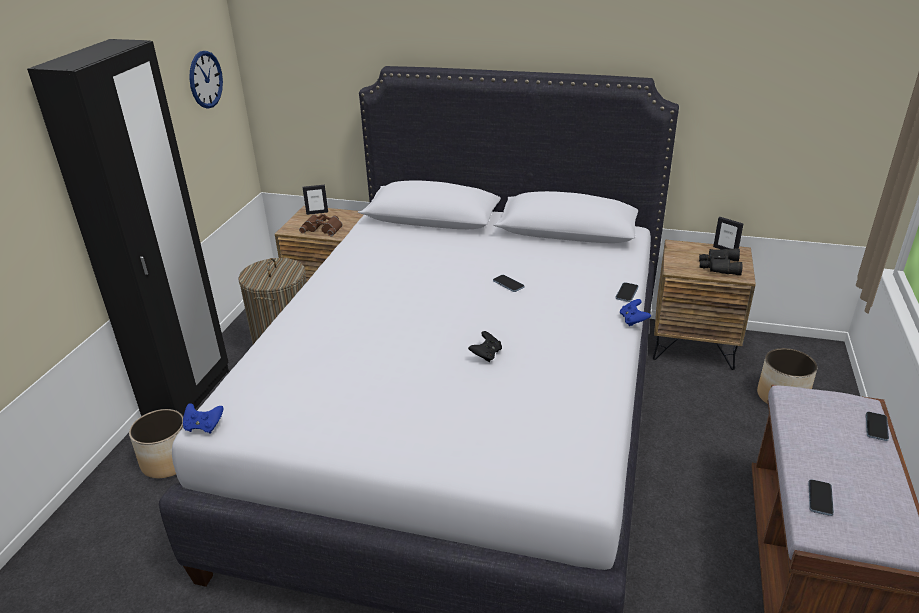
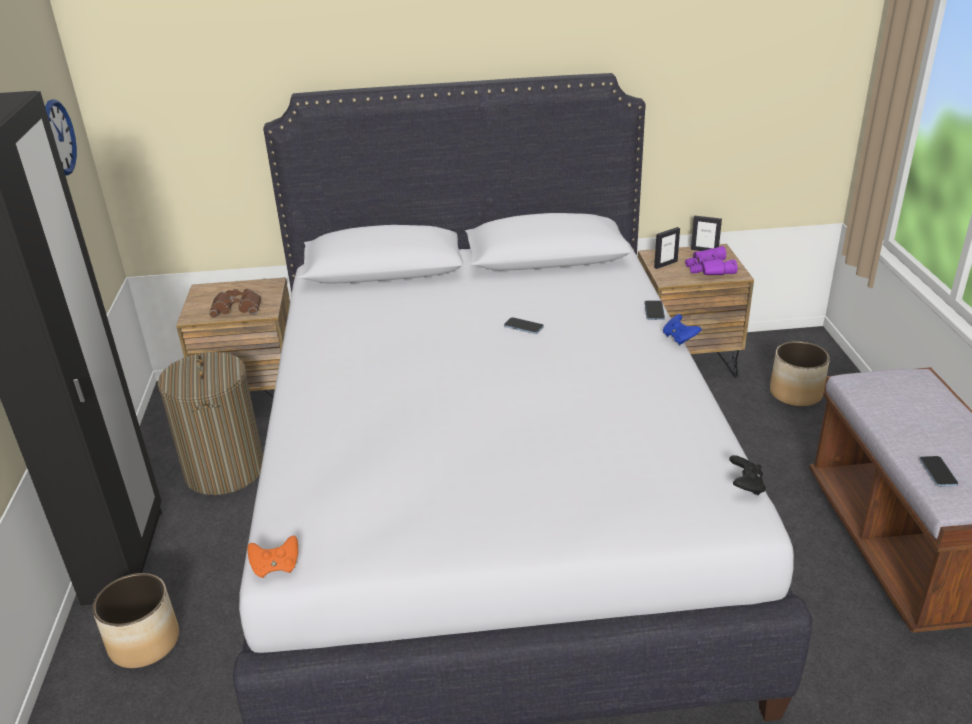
camera: 20 degrees left, 0 degrees up
blue game controller [183,403,223,433] -> orange game controller [248,535,298,578]
picture frame [303,185,328,215] -> picture frame moved to [654,227,680,269]
black game controller [468,331,502,362] -> black game controller moved to [729,455,766,495]
black binoculars [699,248,743,275] -> purple binoculars [685,246,738,275]
phone [866,412,889,441] -> none

